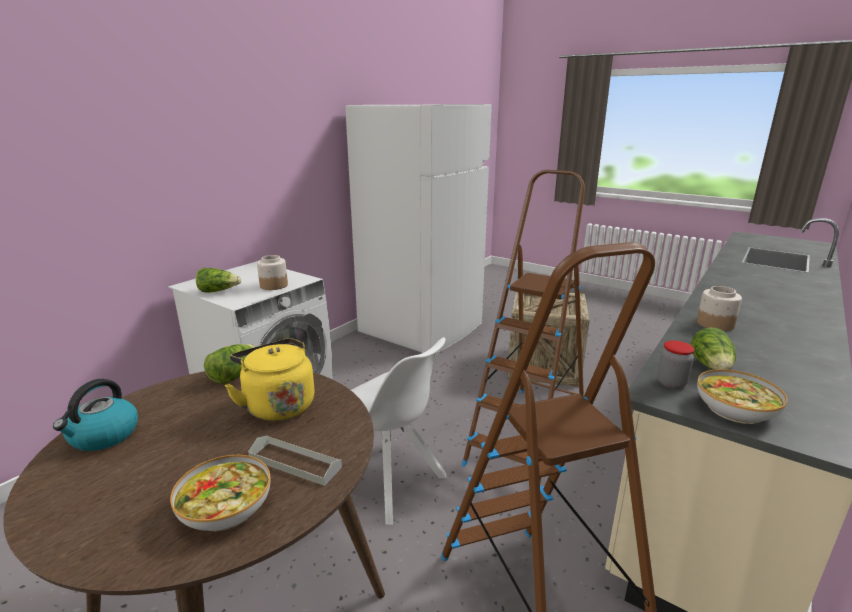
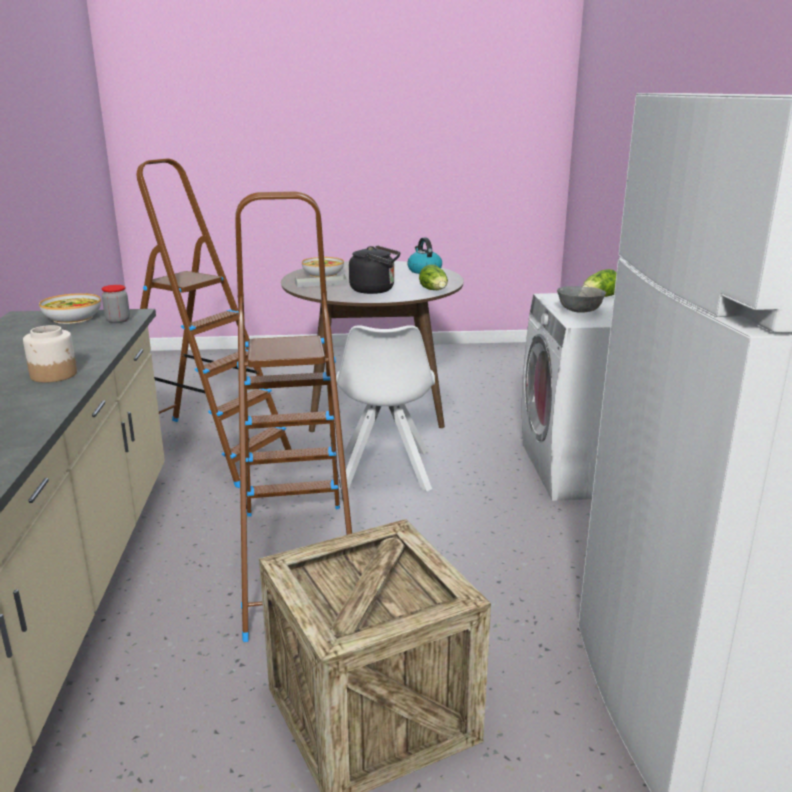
camera: 140 degrees right, 0 degrees up
yellow kettle [225,338,315,421] -> black kettle [349,245,400,294]
jar [257,255,288,290] -> grey bowl [557,286,606,313]
white chair [351,338,446,525] -> white chair turned 90 degrees counterclockwise [336,325,435,491]
lettuce [690,327,736,370] -> none

